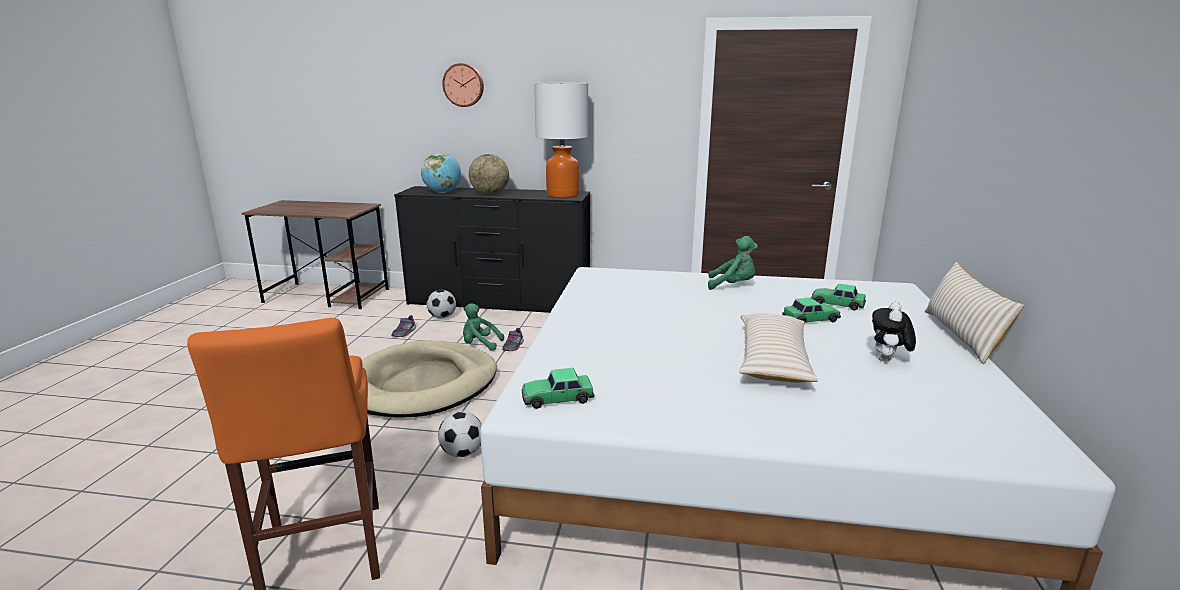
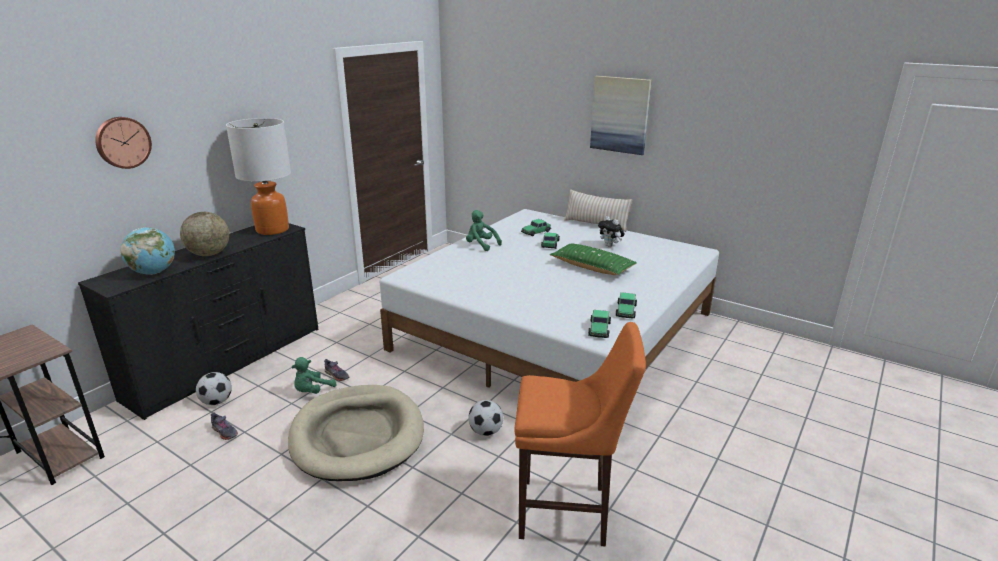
camera: 65 degrees left, 5 degrees up
green plush toy [708,236,758,290] -> green plush toy turned 90 degrees counterclockwise [466,210,502,251]
beige pillow [739,313,818,382] -> green pillow [550,243,637,275]
none -> picture [590,76,652,155]
none -> toy car [616,292,637,318]

